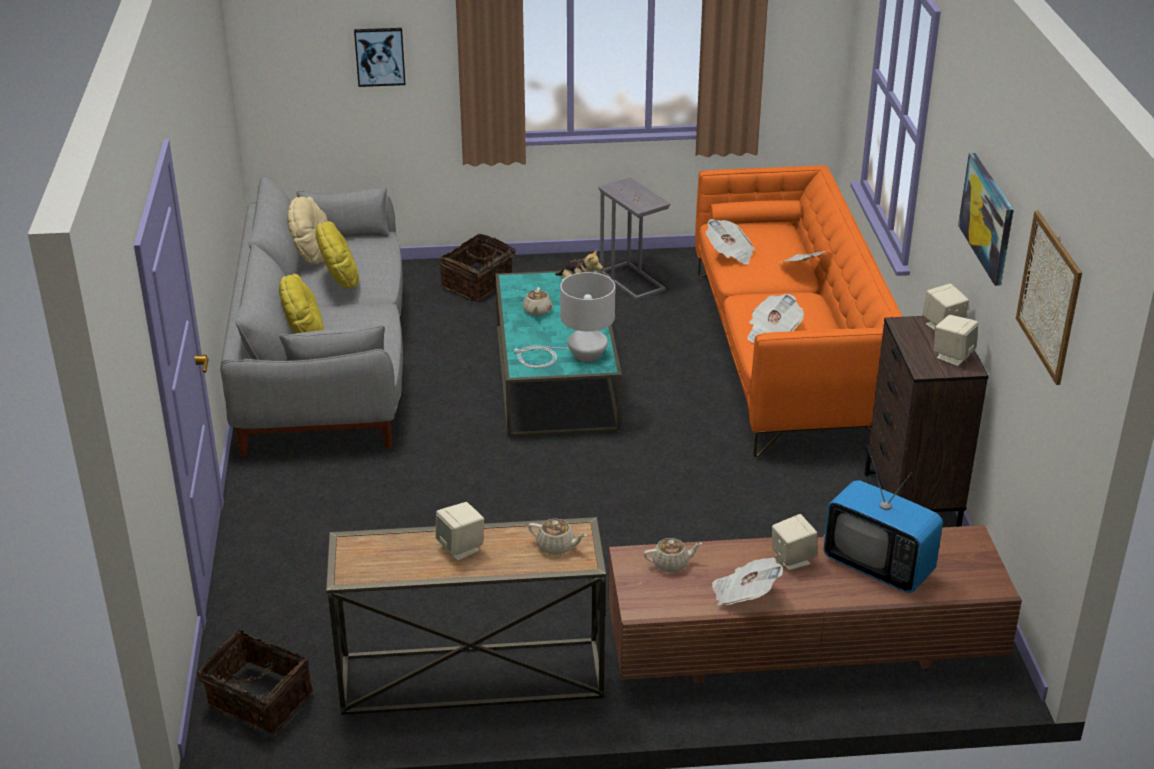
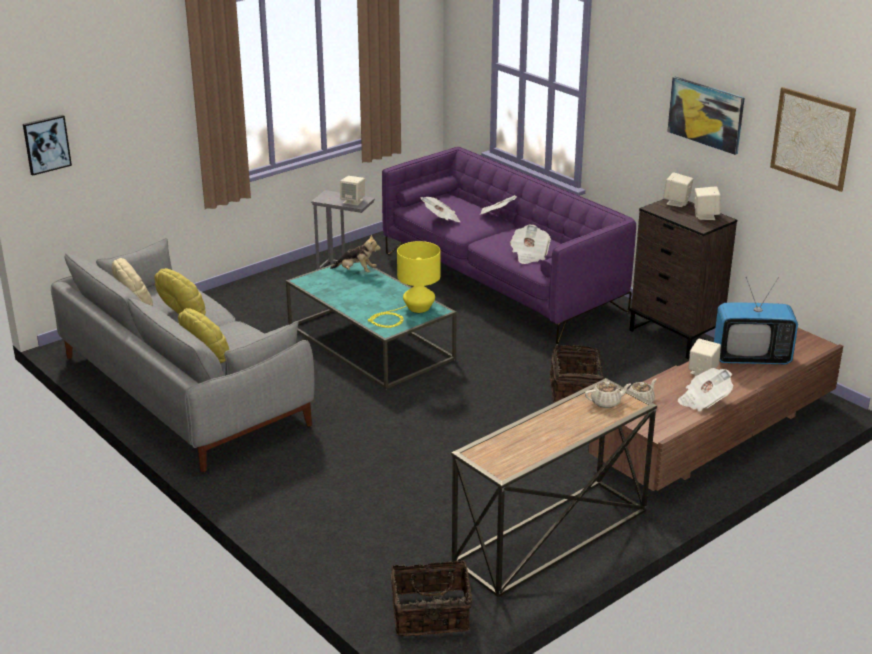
camera: 35 degrees left, 5 degrees down
picture [354,28,406,87] -> picture moved to [23,115,72,176]
beige speaker [435,502,484,561] -> beige speaker moved to [340,176,365,205]
basket [440,233,522,302] -> basket moved to [549,345,612,403]
grey table lamp [514,272,615,368] -> yellow table lamp [368,241,441,328]
beige teapot [523,287,552,316] -> none
orange sofa [695,165,903,458] -> purple sofa [382,147,636,345]

